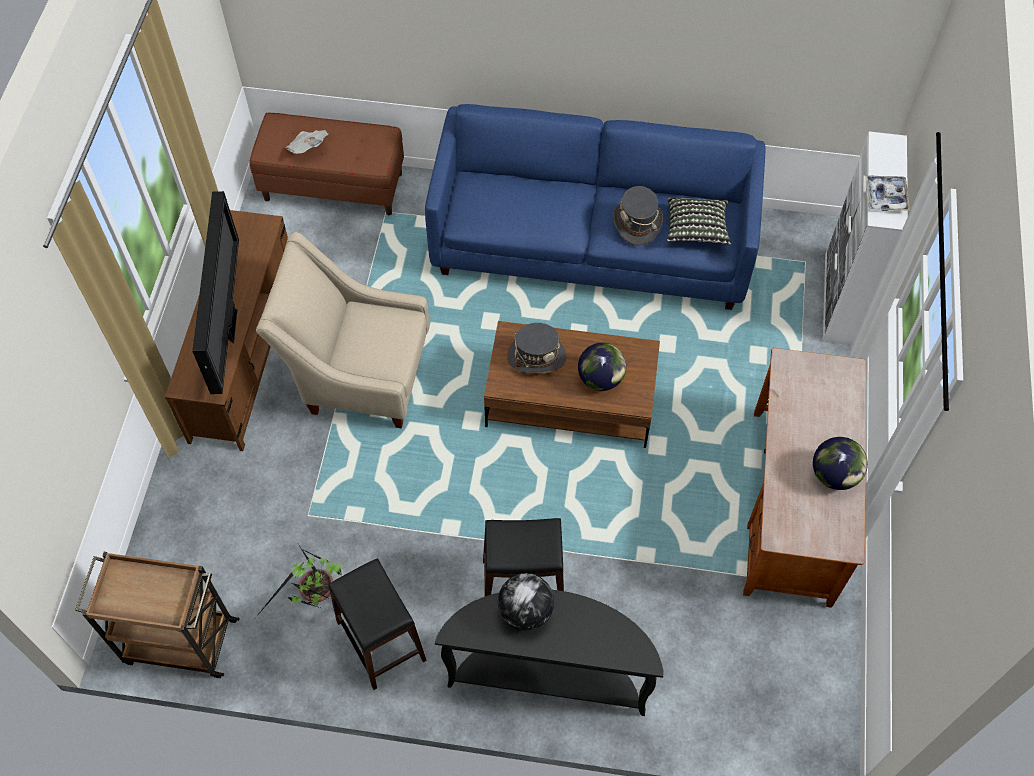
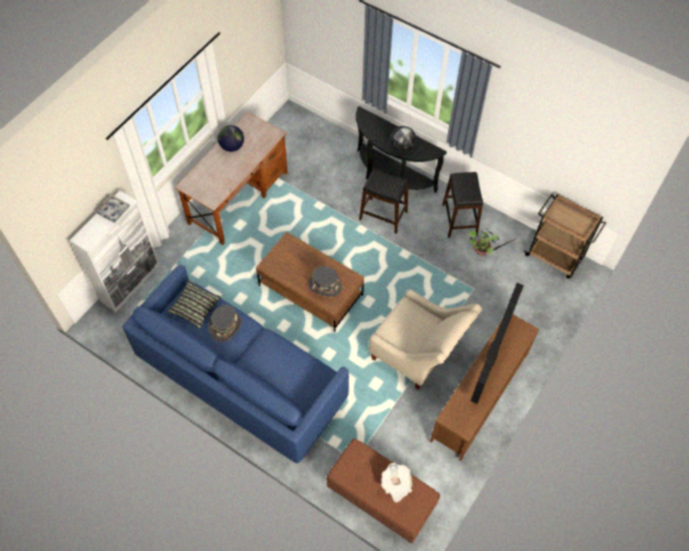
camera: 155 degrees left, 0 degrees up
globe [578,343,626,391] -> none

